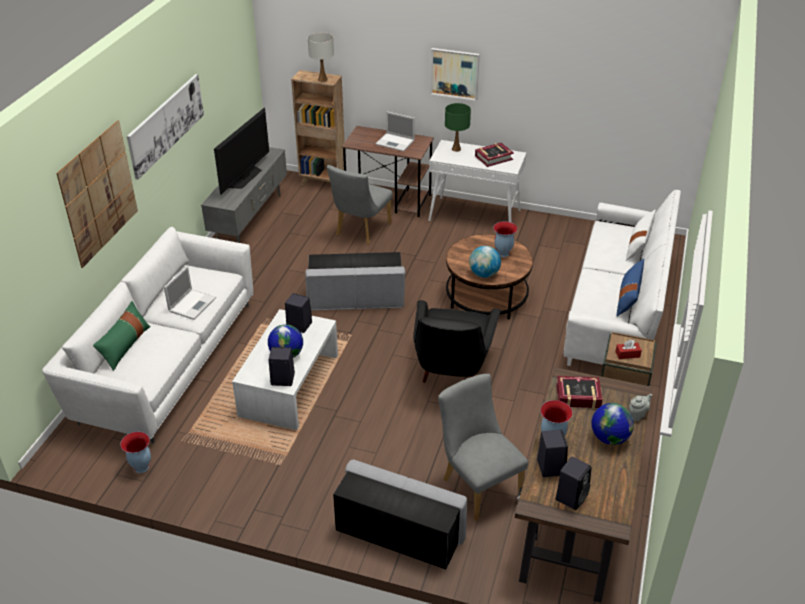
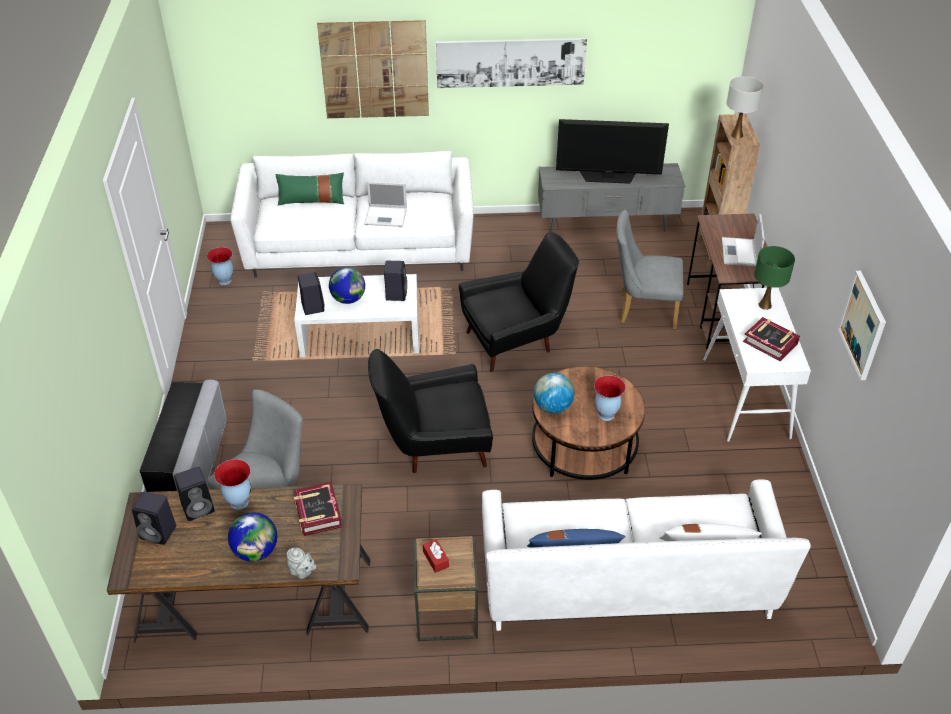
camera: 70 degrees right, 5 degrees up
grey ottoman [305,252,405,311] -> black armchair [459,232,579,372]
picture [430,48,480,101] -> picture moved to [838,271,886,380]

